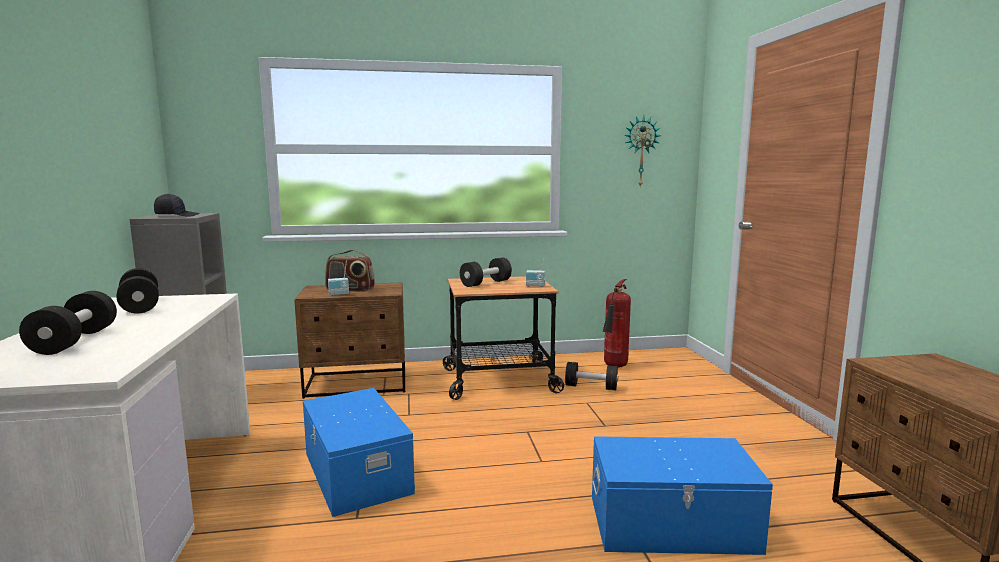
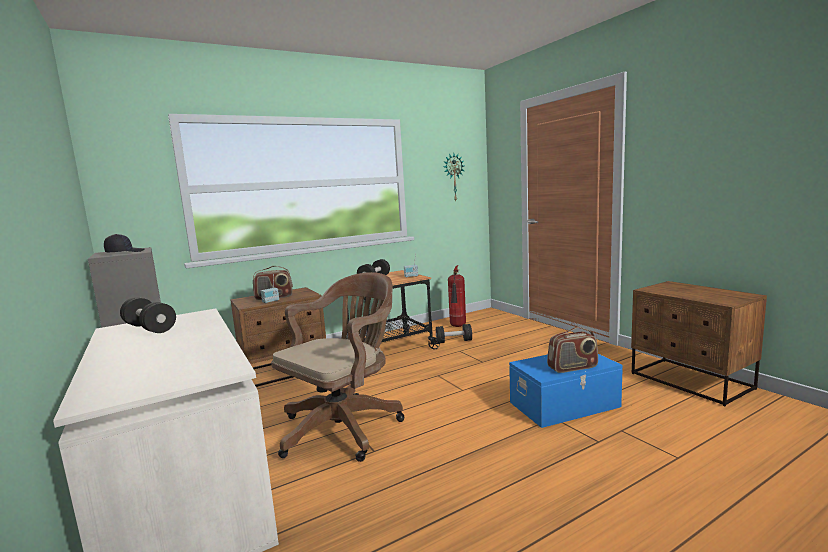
camera: 20 degrees left, 0 degrees up
black dumbbell [19,291,117,355] -> none
blue storage box [303,388,415,517] -> brown office chair [271,272,405,462]
none -> radio [547,327,598,373]

